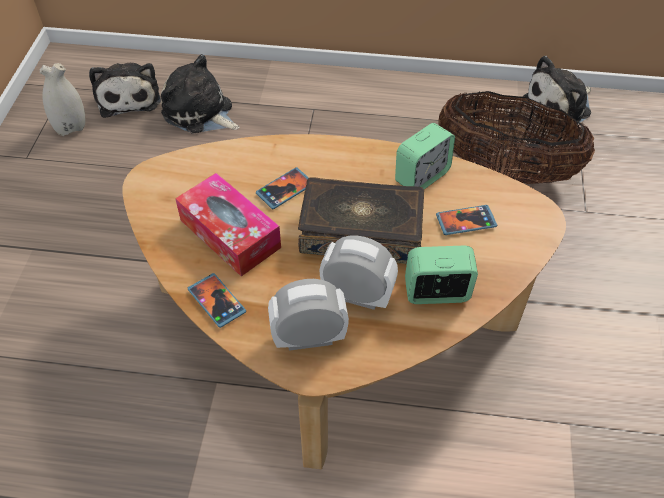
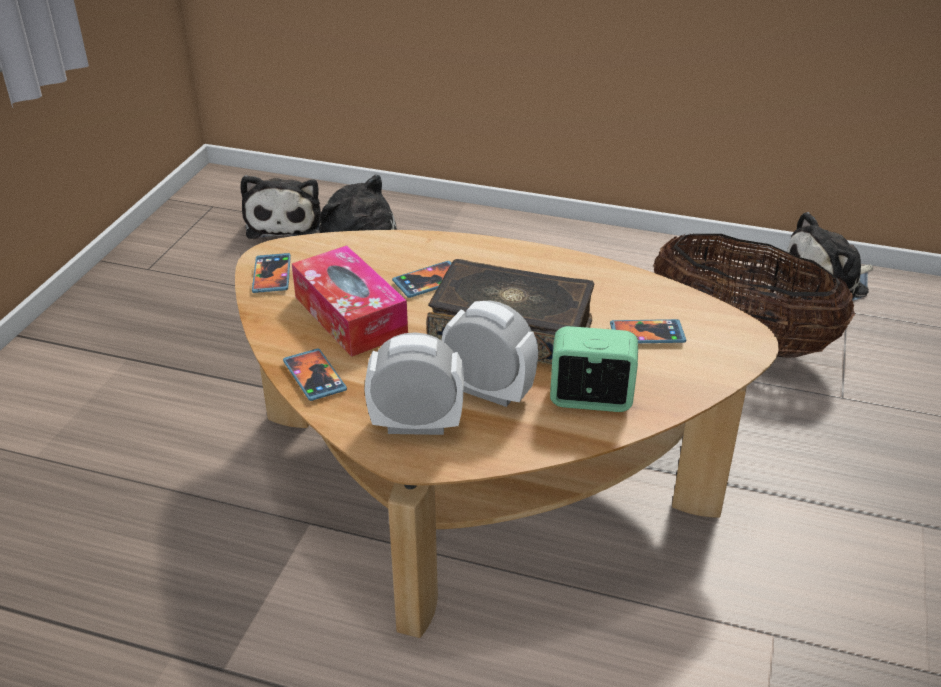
camera: 10 degrees right, 15 degrees down
white vase [40,63,85,136] -> none
alarm clock [395,123,455,189] -> none
none -> phone [252,253,291,293]

